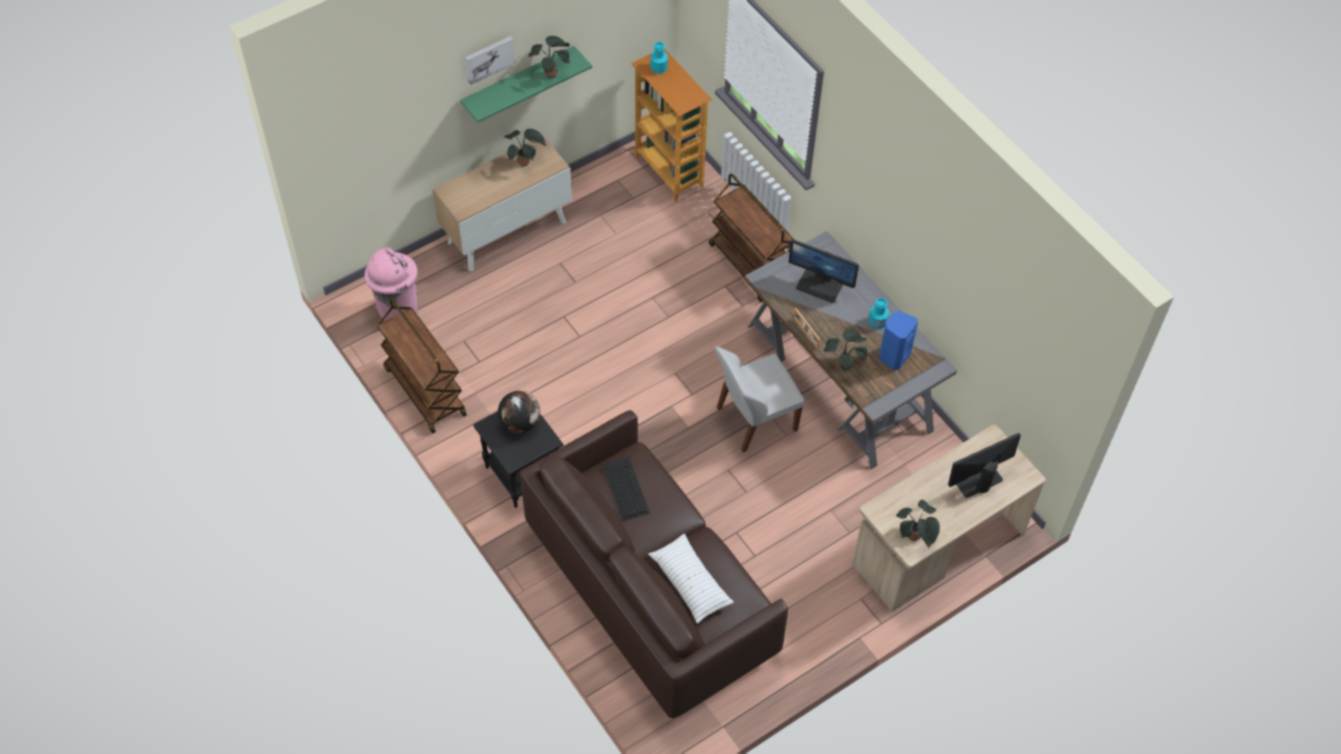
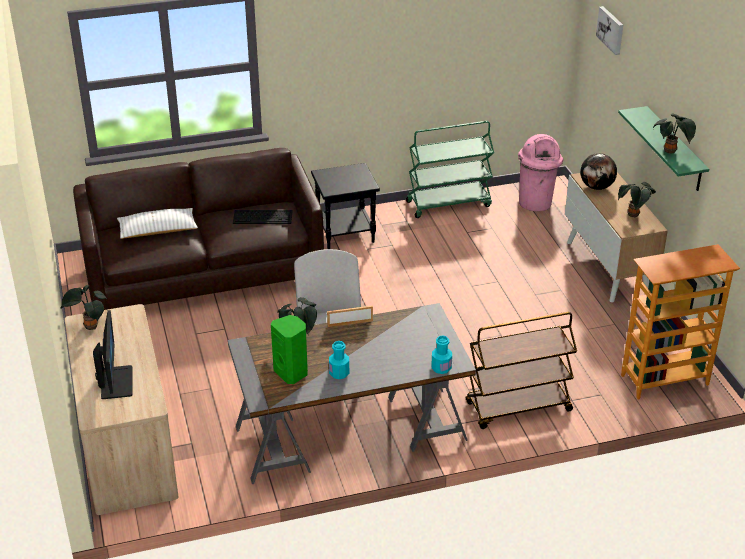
camera: 110 degrees right, 20 degrees down
brown cart [377,298,467,433] -> green cart [406,121,494,218]
picture [465,36,515,85] -> picture moved to [596,6,623,55]
globe [498,391,540,433] -> globe moved to [580,153,617,190]
turquoise bottle [651,42,668,74] -> turquoise bottle moved to [432,335,452,374]
monitor [789,239,859,303] -> none
blue speaker [879,311,918,370] -> green speaker [271,315,308,384]

